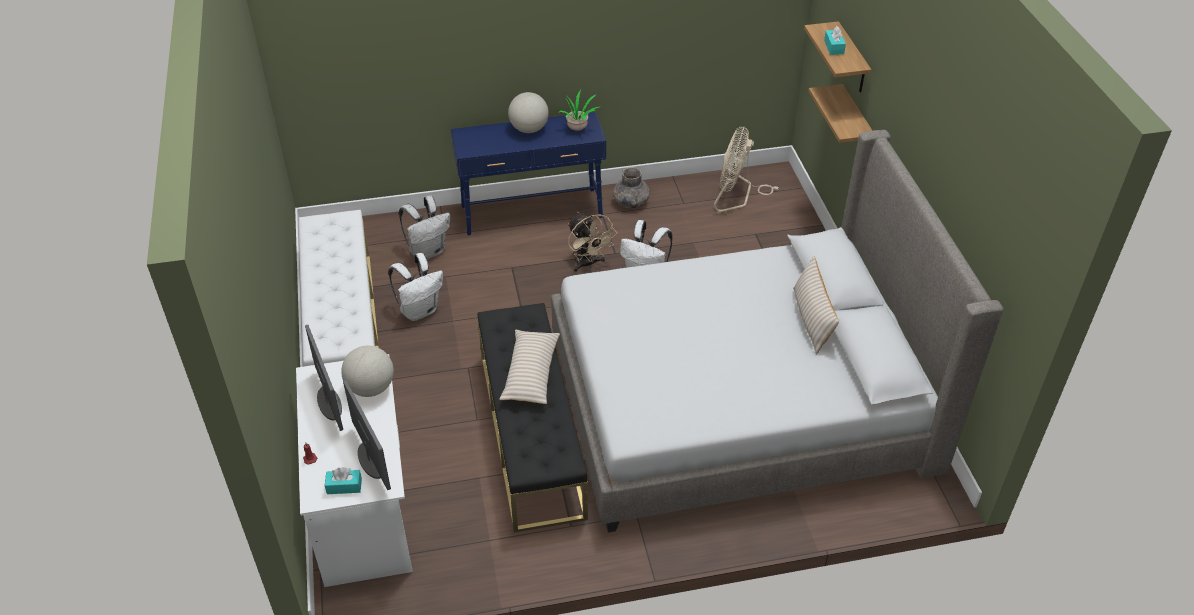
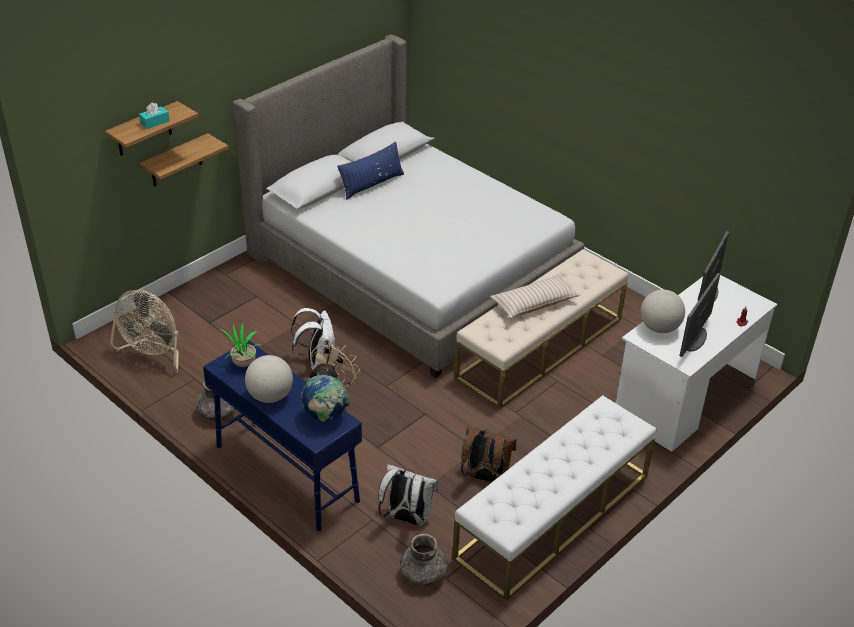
camera: 125 degrees left, 5 degrees down
turquoise tissue box [324,467,362,494] -> none
white backpack [388,253,443,321] -> brown backpack [461,426,517,482]
black bench [478,303,588,533] -> beige bench [454,249,629,409]
beige fan [714,127,779,214] -> beige fan turned 45 degrees clockwise [110,290,179,373]
beige pillow [793,256,839,354] -> blue pillow [337,141,404,200]
none -> globe [301,375,349,422]
none -> grey vase [400,534,447,586]

